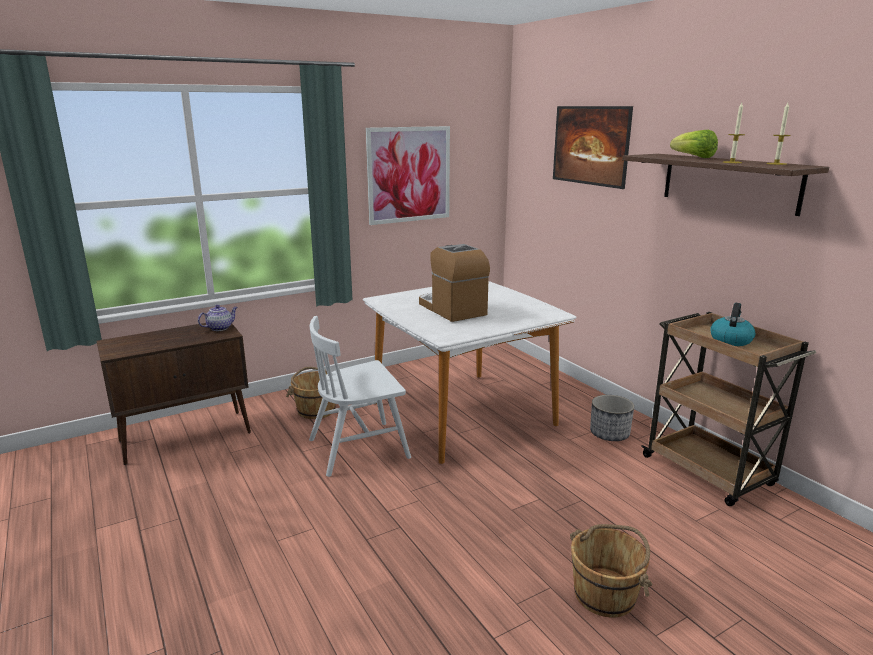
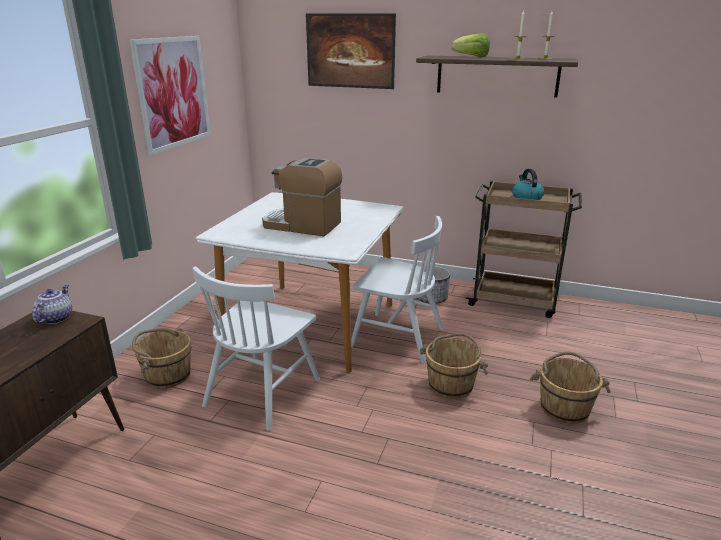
camera: 40 degrees left, 5 degrees up
none -> white chair [351,216,444,364]
none -> brown bucket [420,333,488,399]

